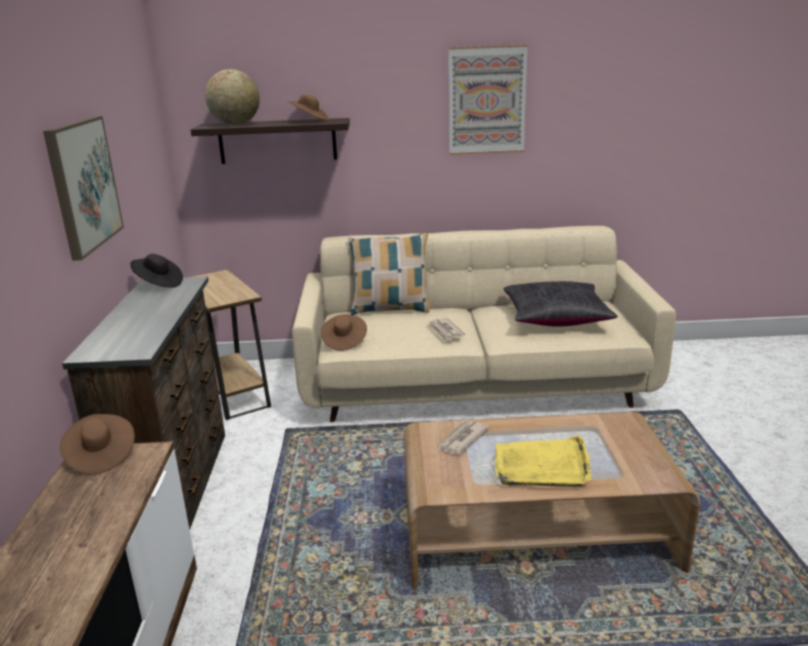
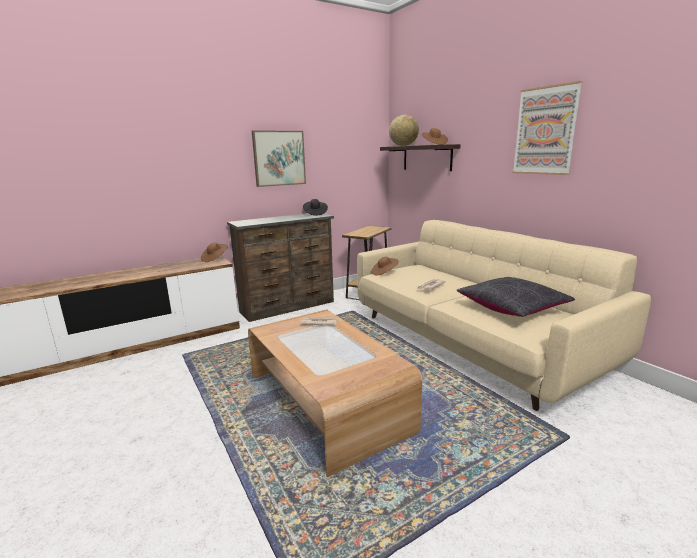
camera: 60 degrees right, 5 degrees down
pillow [348,233,430,315] -> none
yellow tray [496,435,592,487] -> none

